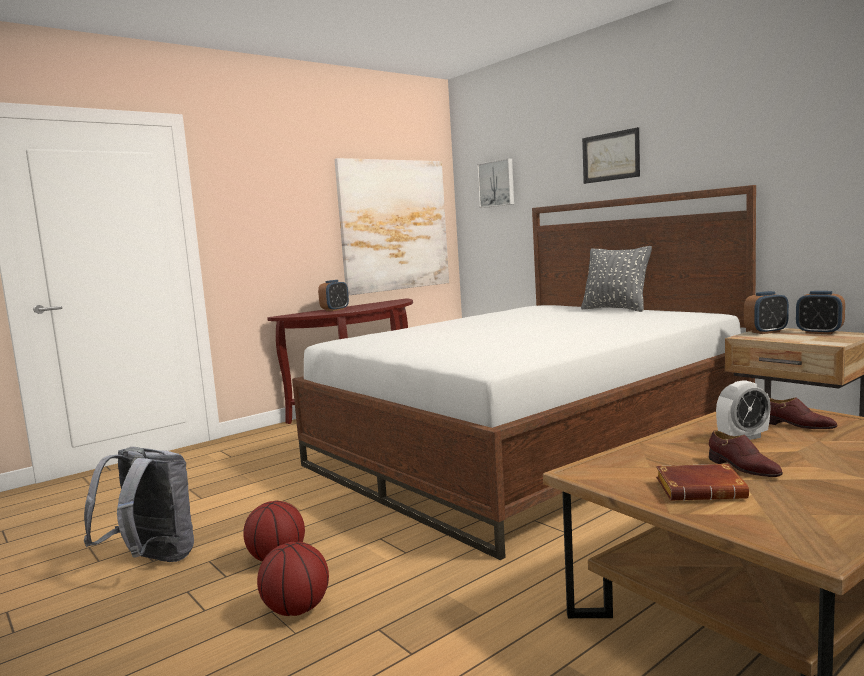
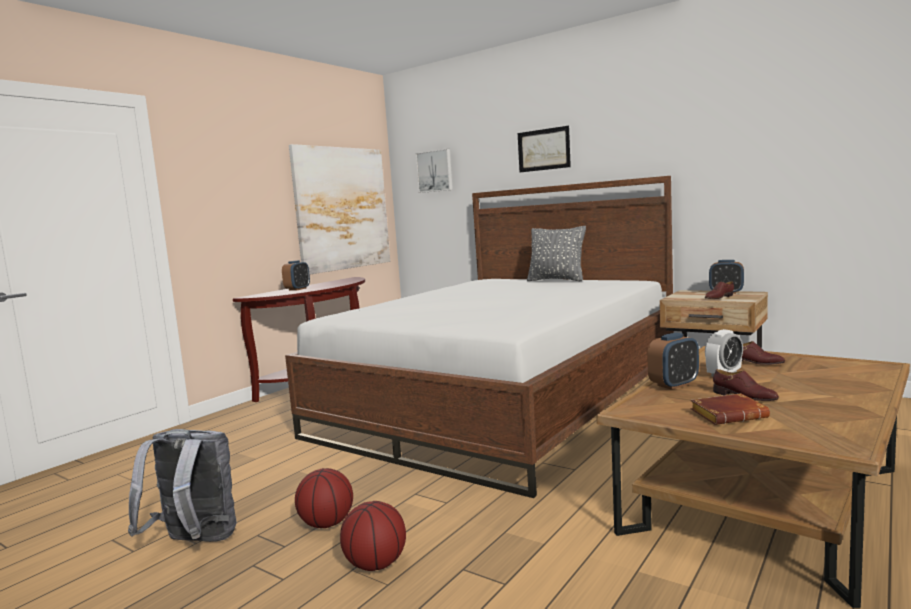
camera: 15 degrees left, 0 degrees up
alarm clock [744,291,789,334] -> alarm clock moved to [648,333,699,390]
none -> brown shoe [705,281,734,299]

